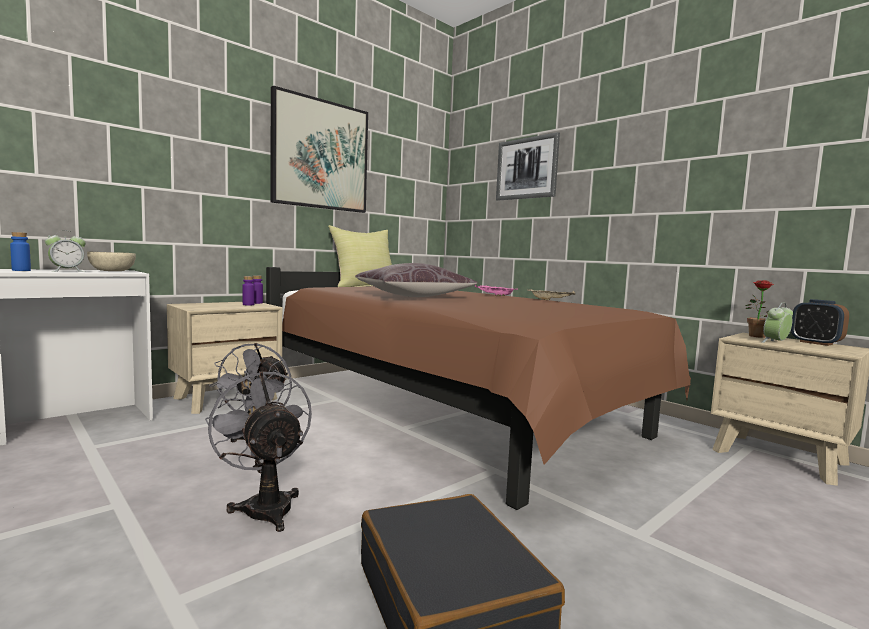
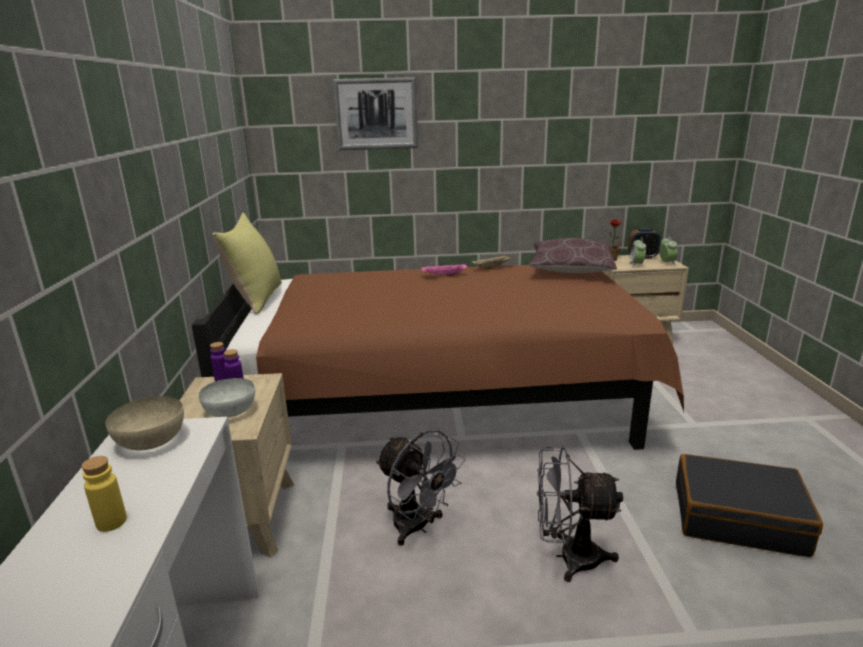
camera: 50 degrees left, 15 degrees up
blue bottle [10,232,31,271] -> yellow bottle [81,456,127,532]
alarm clock [45,230,86,272] -> alarm clock moved to [660,236,678,266]
picture [270,86,368,213] -> none
brown pillow [355,263,478,297] -> brown pillow moved to [529,238,617,273]
none -> white bowl [199,378,255,417]

